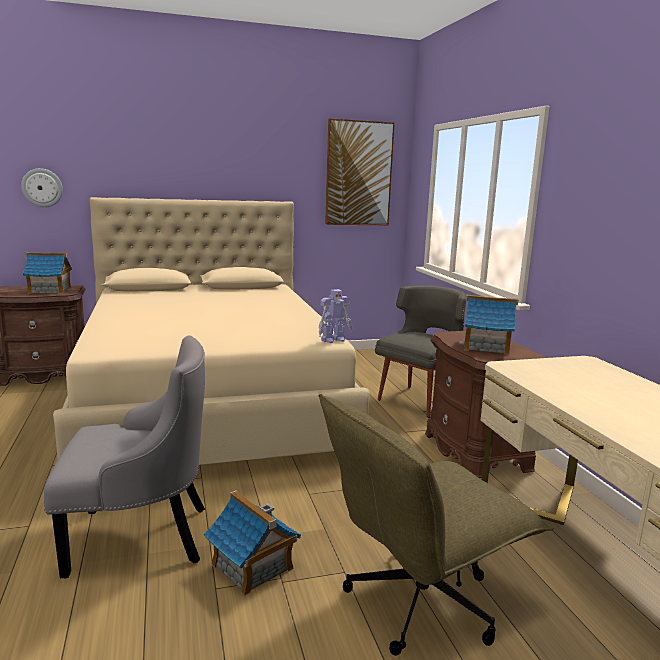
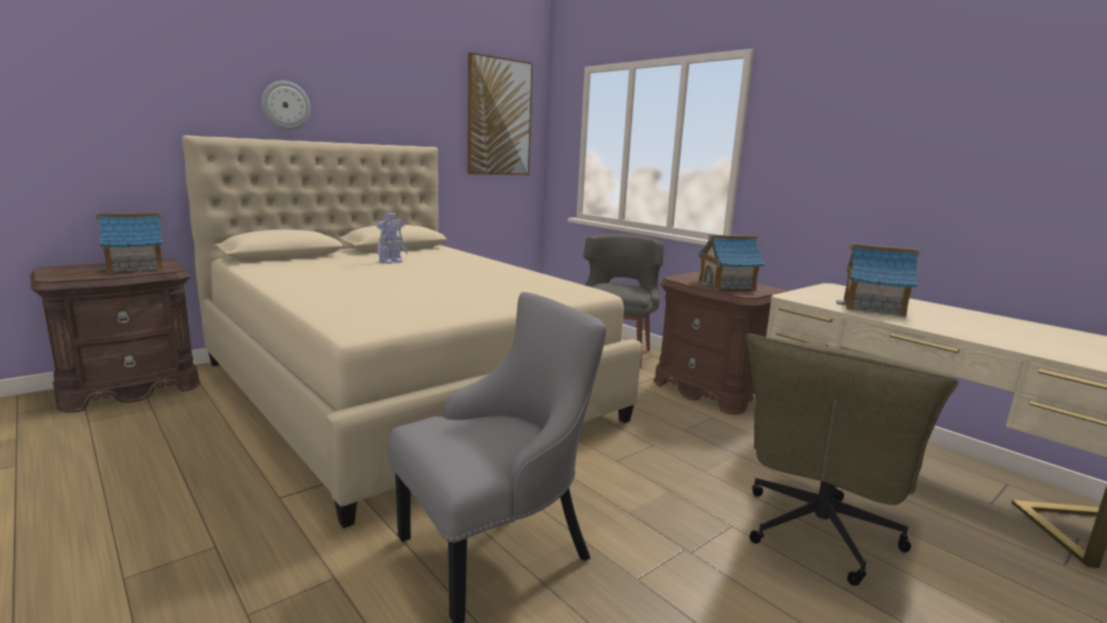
camera: 25 degrees left, 0 degrees up
wall clock [21,168,63,207] -> wall clock moved to [262,81,311,130]
toy house [204,490,301,596] -> toy house moved to [836,243,921,317]
toy robot [318,289,353,343] -> toy robot moved to [377,213,407,264]

